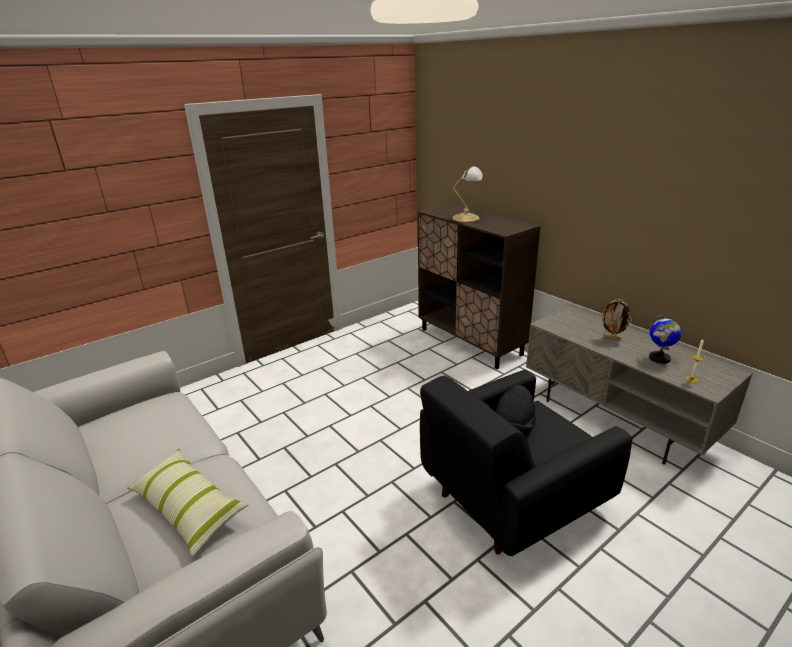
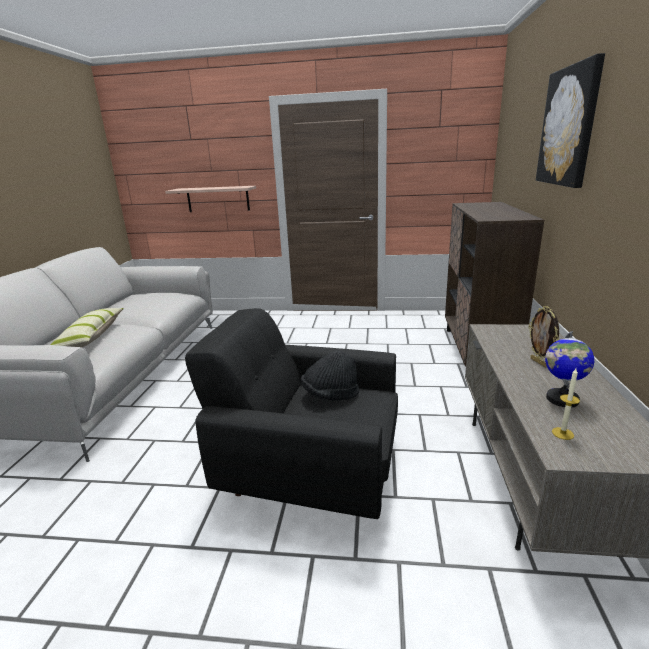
camera: 45 degrees right, 5 degrees down
table lamp [452,167,483,222] -> none
none -> shelf [165,186,256,212]
none -> picture [536,53,605,188]

